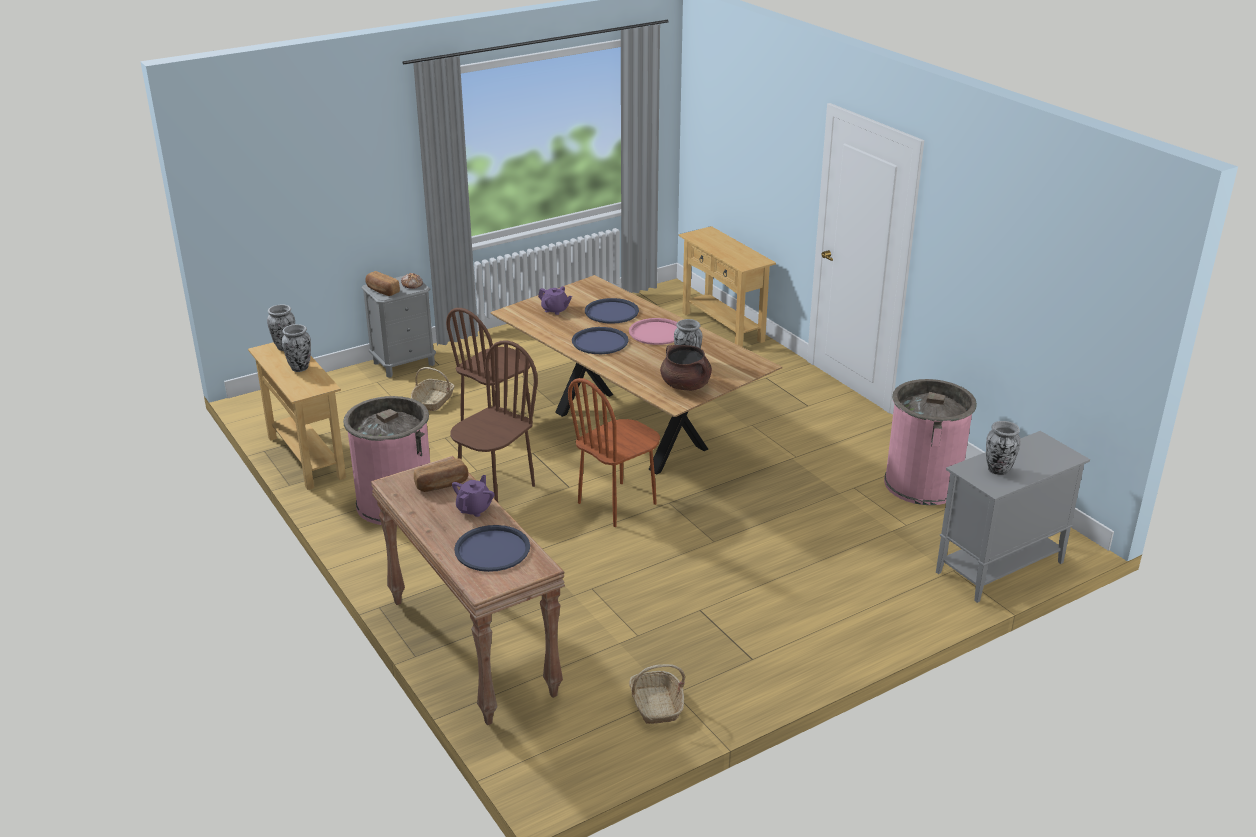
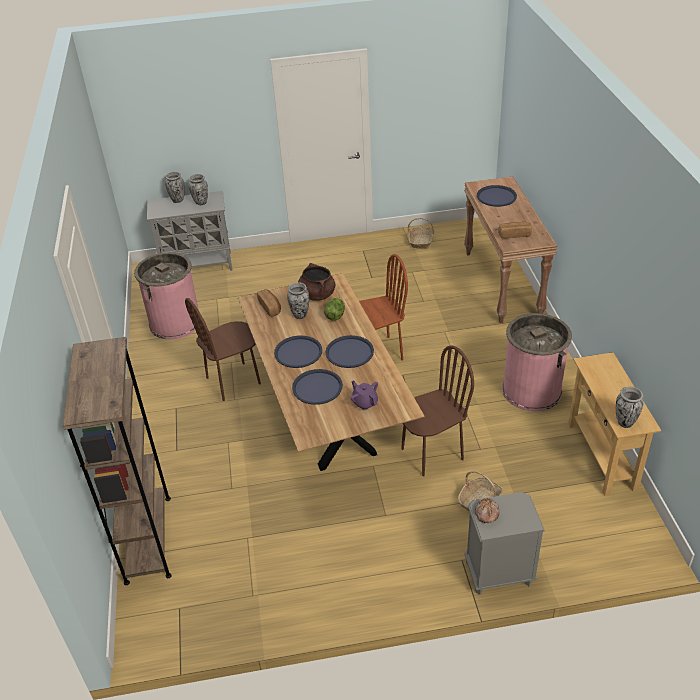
camera: 155 degrees left, 10 degrees up
vase [282,324,311,372] -> vase moved to [165,172,185,203]
bread [365,271,400,296] -> bread moved to [257,289,281,317]
brown chair [450,340,538,502] -> brown chair moved to [185,298,261,401]
purple teapot [452,475,494,517] -> none
pink tray [629,318,678,345] -> blue tray [274,335,322,368]
beige console table [679,226,776,347] -> brown bookcase [63,337,172,585]
none -> lettuce [324,297,345,321]

